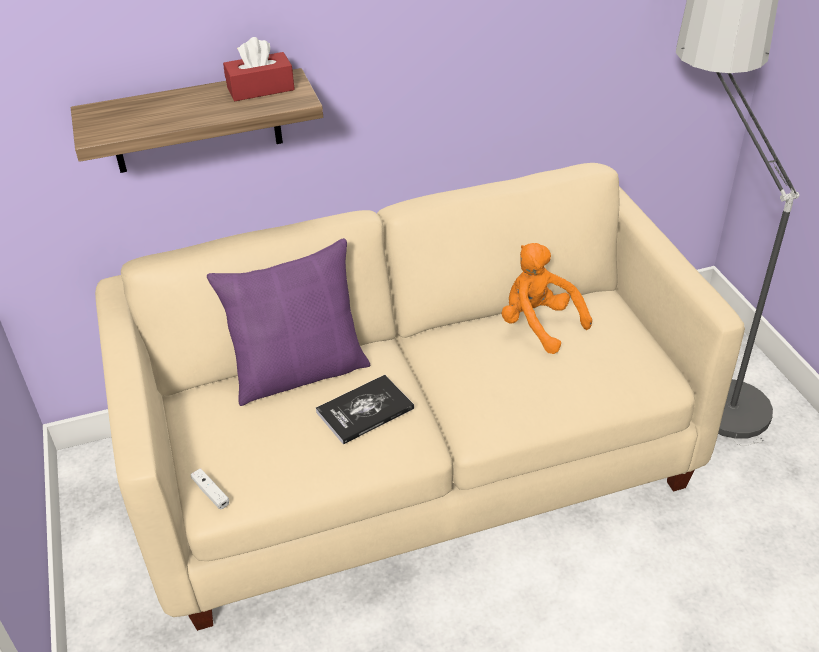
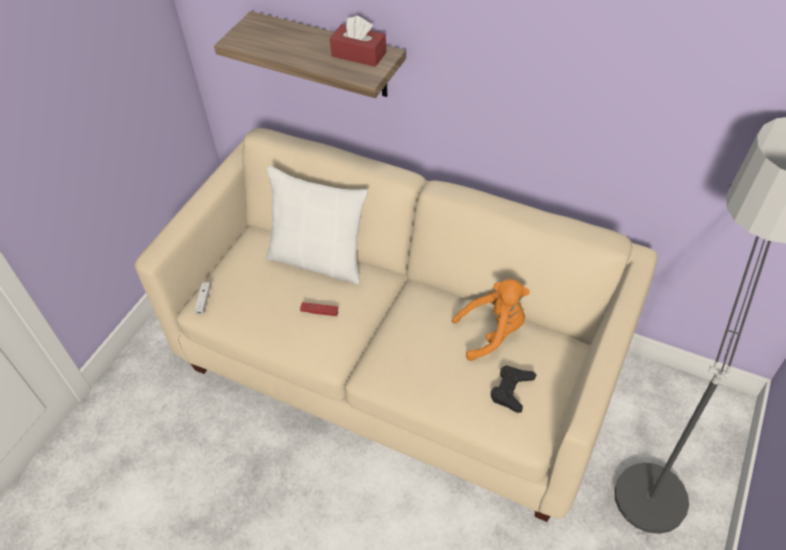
camera: 45 degrees right, 10 degrees up
purple pillow [207,238,370,406] -> white pillow [266,166,368,285]
book [316,375,414,445] -> red game controller [300,302,338,316]
orange plush toy [502,243,592,354] -> orange plush toy turned 75 degrees clockwise [452,279,529,361]
none -> black game controller [491,365,537,413]

